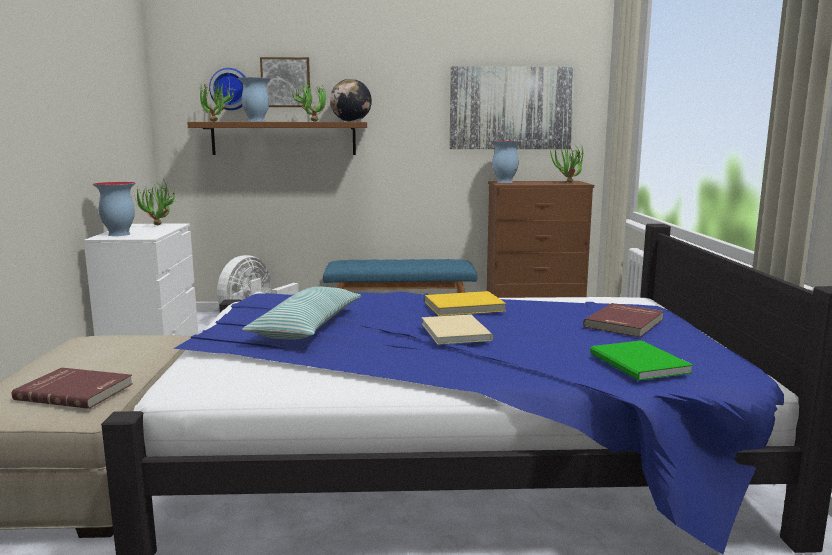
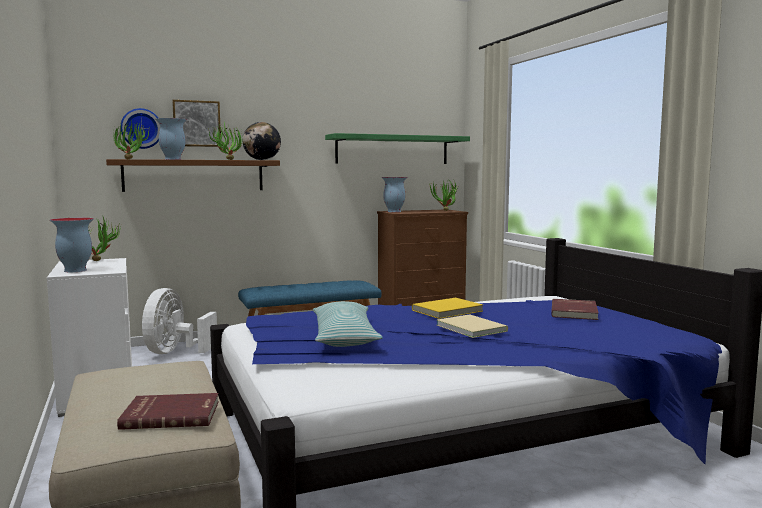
camera: 20 degrees left, 5 degrees down
picture [450,66,575,149] -> green shelf [325,133,470,164]
green book [590,340,693,380] -> none

